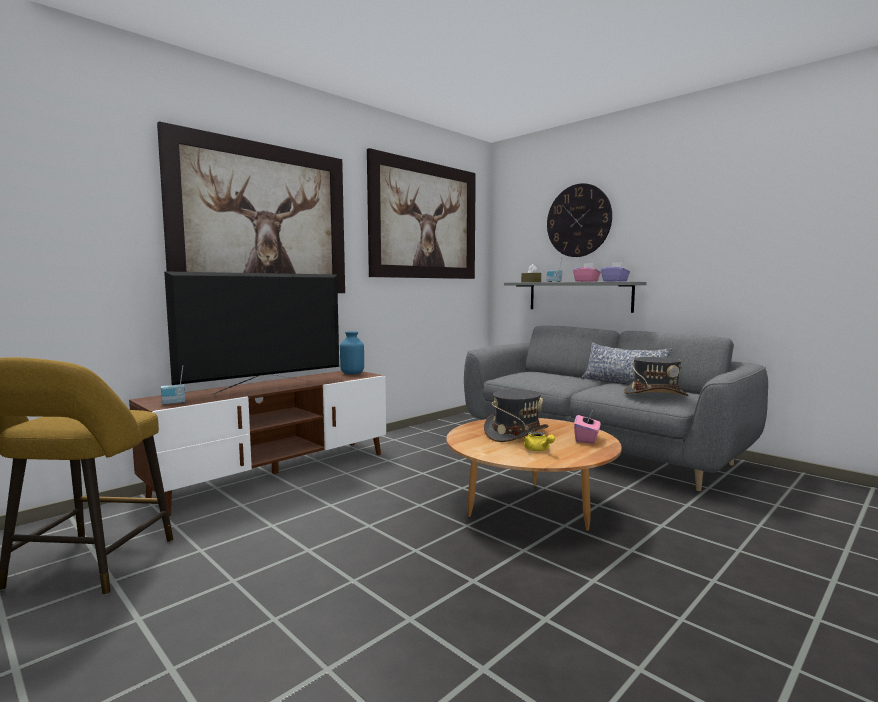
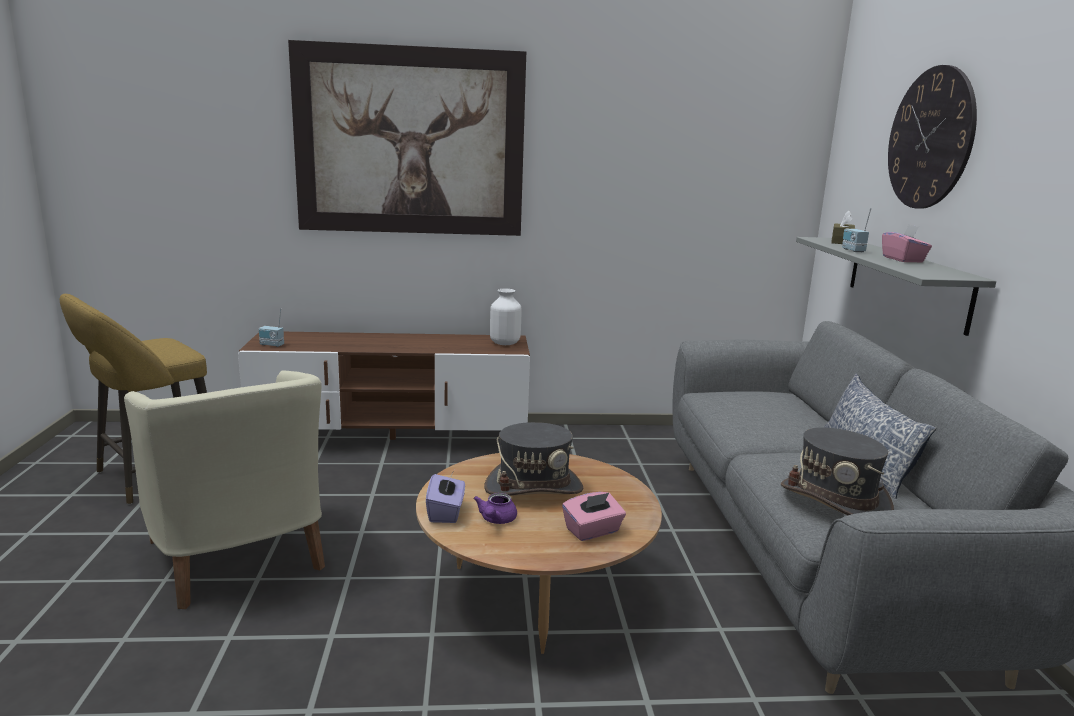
camera: 40 degrees right, 10 degrees up
television [164,271,339,395] -> none
blue vase [340,332,364,375] -> white vase [490,289,522,345]
picture [367,148,476,279] -> none
yellow teapot [523,432,555,451] -> purple teapot [474,493,517,524]
purple tissue box [601,262,630,282] -> purple tissue box moved to [426,472,465,523]
none -> beige armchair [124,370,325,609]

